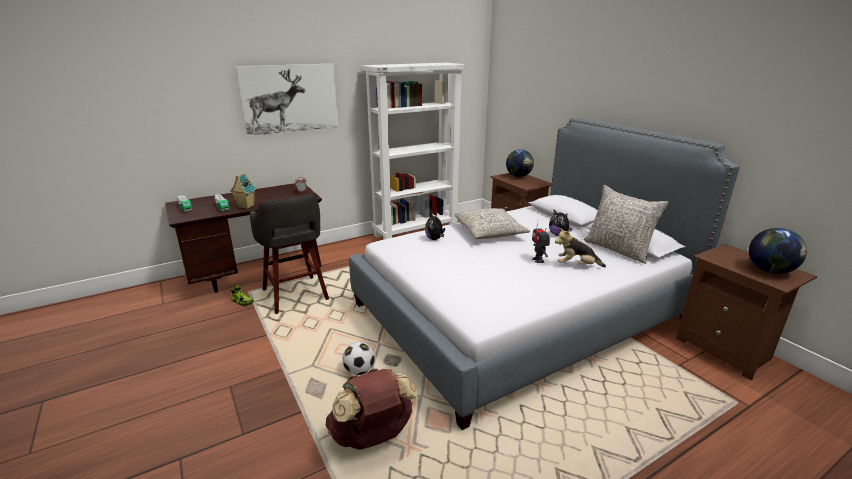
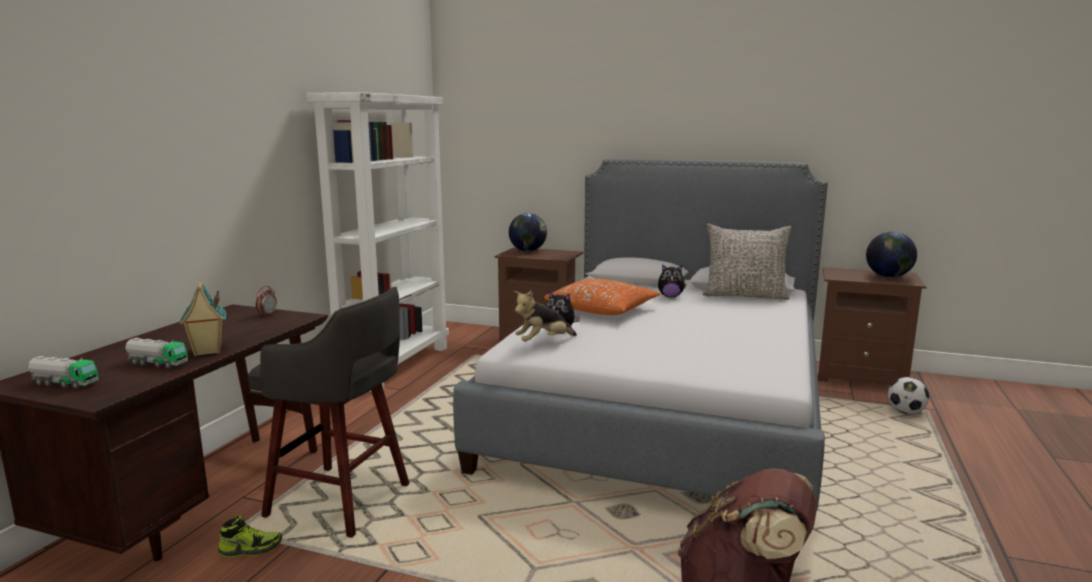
camera: 40 degrees left, 10 degrees down
picture [235,64,338,136] -> none
football [343,342,375,375] -> football moved to [888,377,929,414]
grey pillow [455,208,530,239] -> orange pillow [544,279,660,315]
toy robot [532,220,550,263] -> none
plush toy [555,228,606,267] -> plush toy moved to [514,291,577,341]

